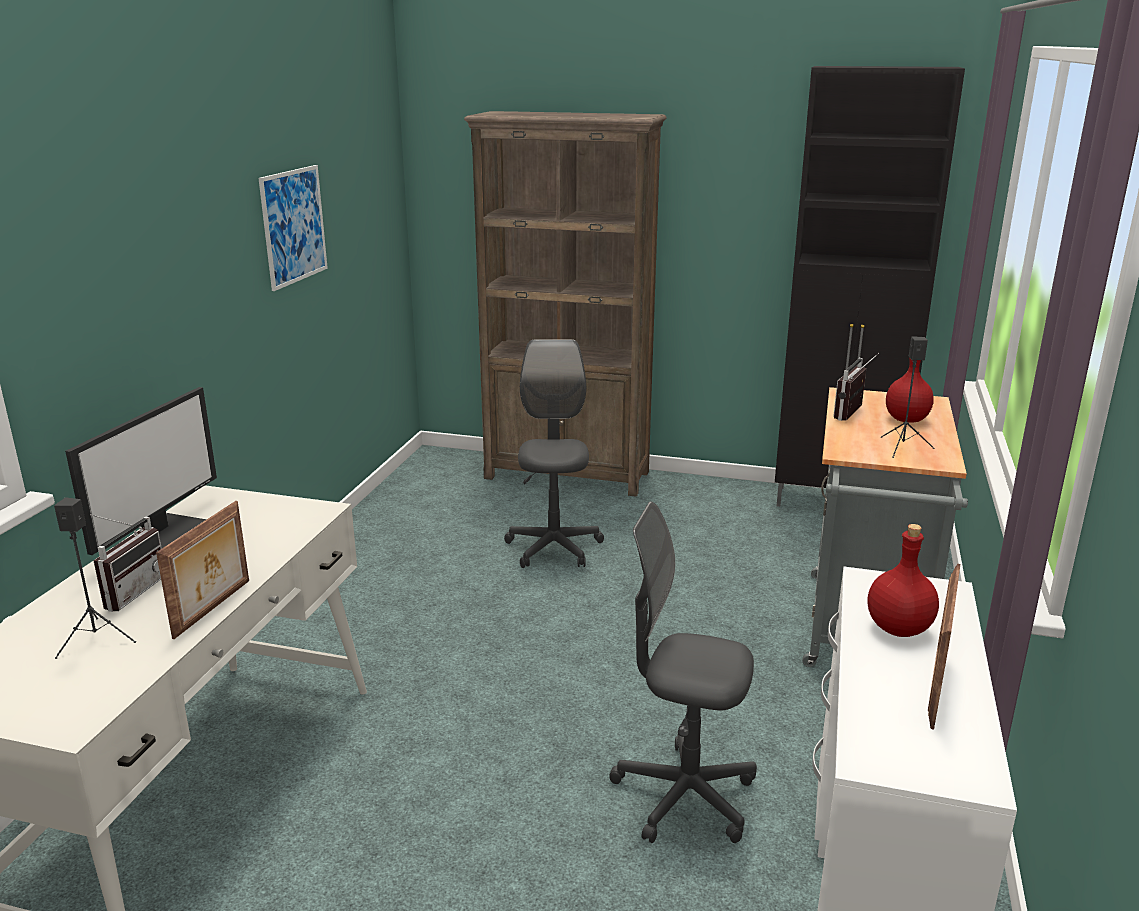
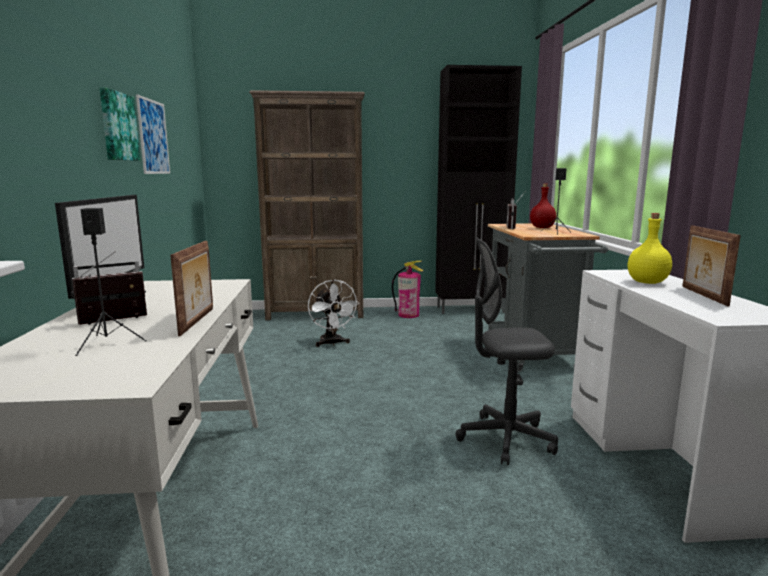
camera: 20 degrees left, 10 degrees down
radio [90,514,162,612] -> radio turned 120 degrees counterclockwise [71,251,147,325]
grey office chair [504,339,604,568] -> white fan [308,279,360,347]
red bottle [868,524,939,637] -> yellow bottle [628,213,672,284]
none -> picture [100,88,140,161]
none -> fire extinguisher [392,261,424,318]

